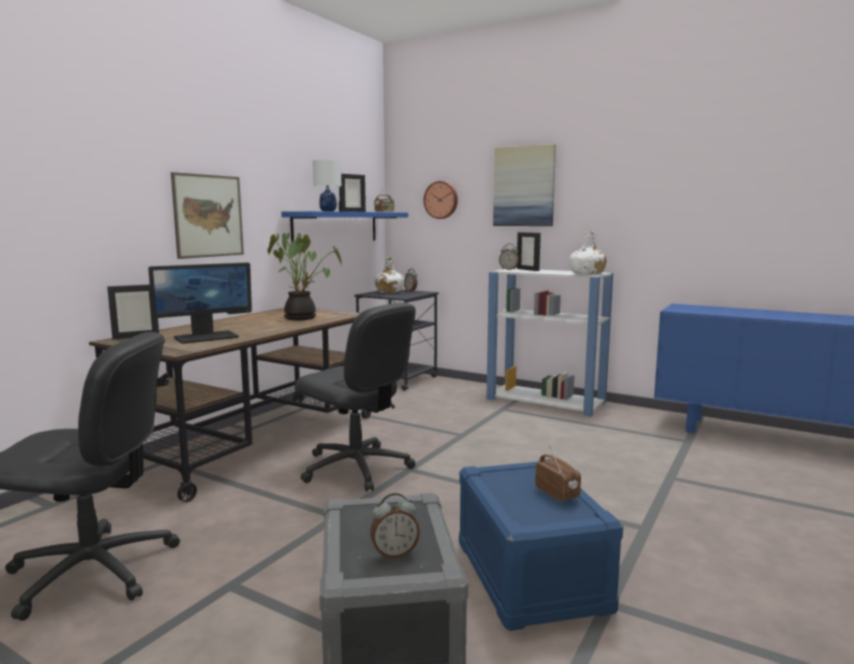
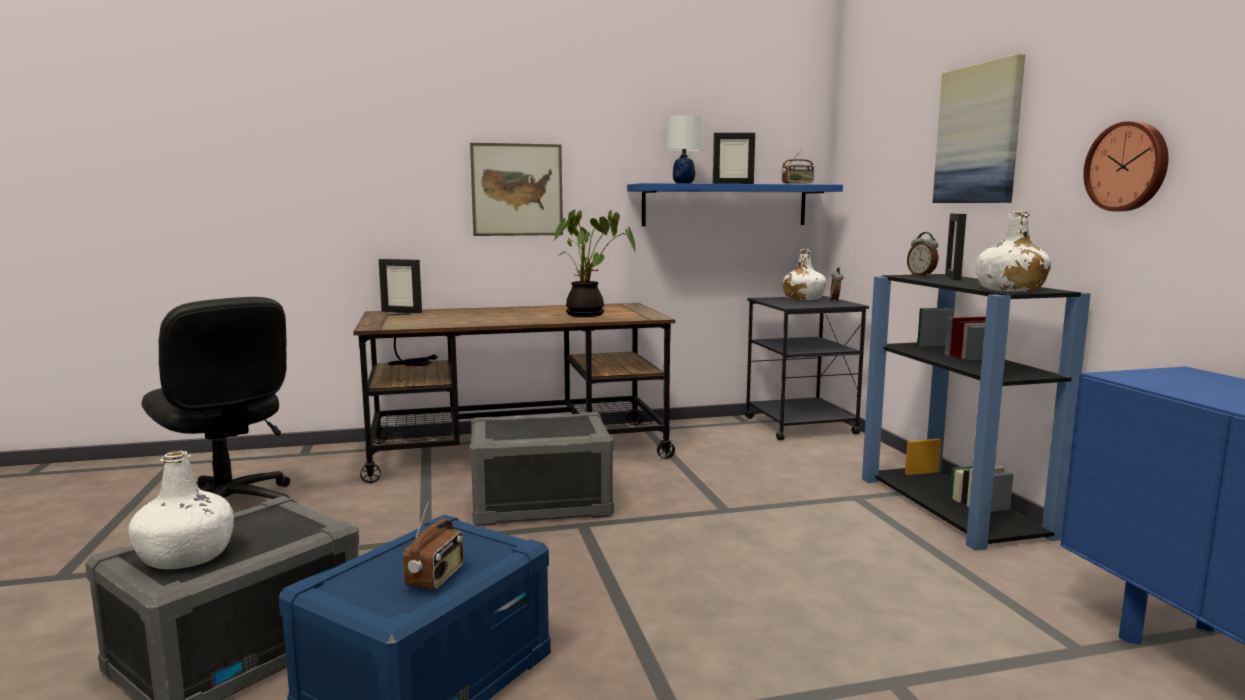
camera: 45 degrees right, 0 degrees up
monitor [148,262,252,344] -> none
black office chair [294,302,416,492] -> grey storage box [470,412,614,526]
alarm clock [370,493,420,558] -> white bottle [128,451,234,569]
wall clock [423,181,458,219] -> wall clock moved to [1083,121,1168,211]
white bookcase [486,269,613,417] -> black bookcase [862,274,1091,551]

